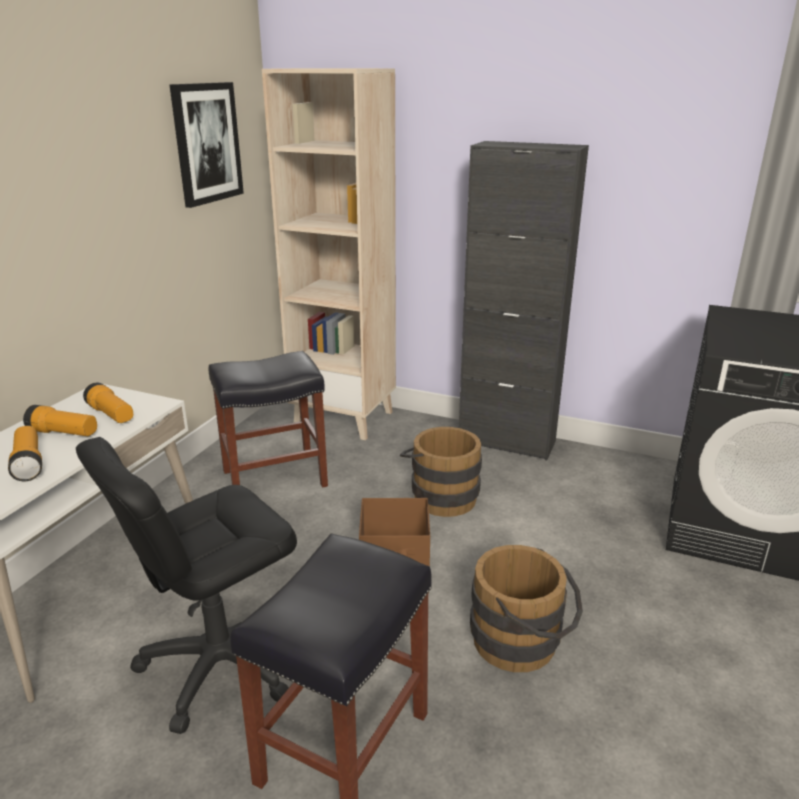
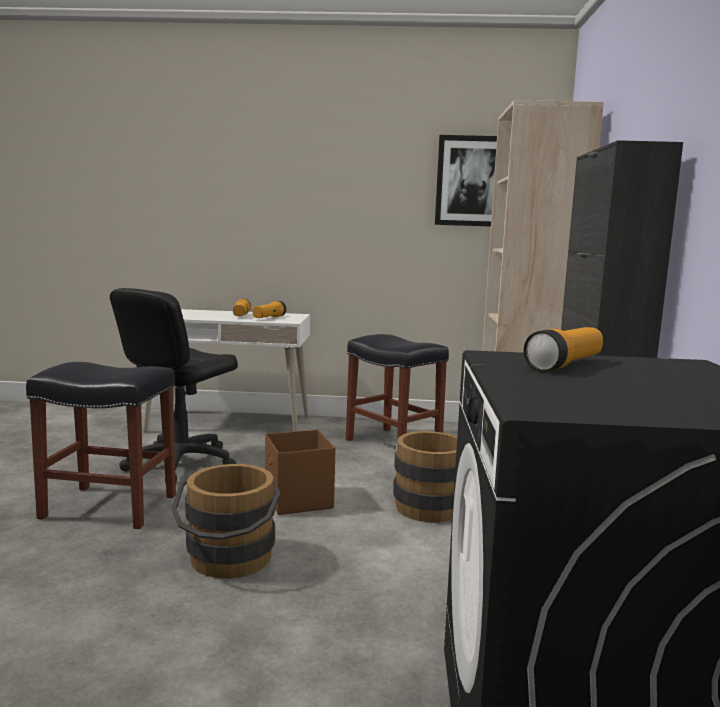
camera: 70 degrees right, 15 degrees down
flashlight [8,426,42,481] -> flashlight moved to [524,327,603,372]
black office chair [76,437,297,734] -> black office chair turned 90 degrees counterclockwise [110,288,238,483]

